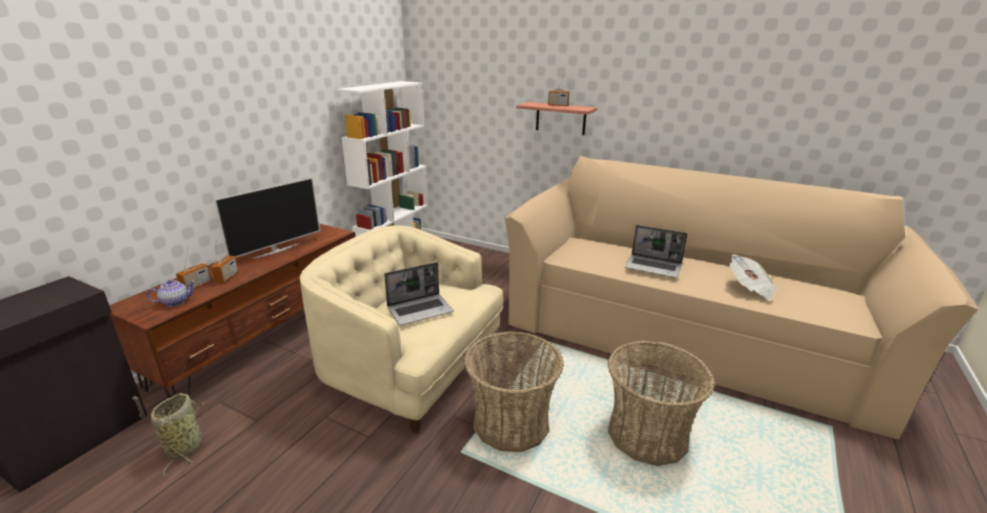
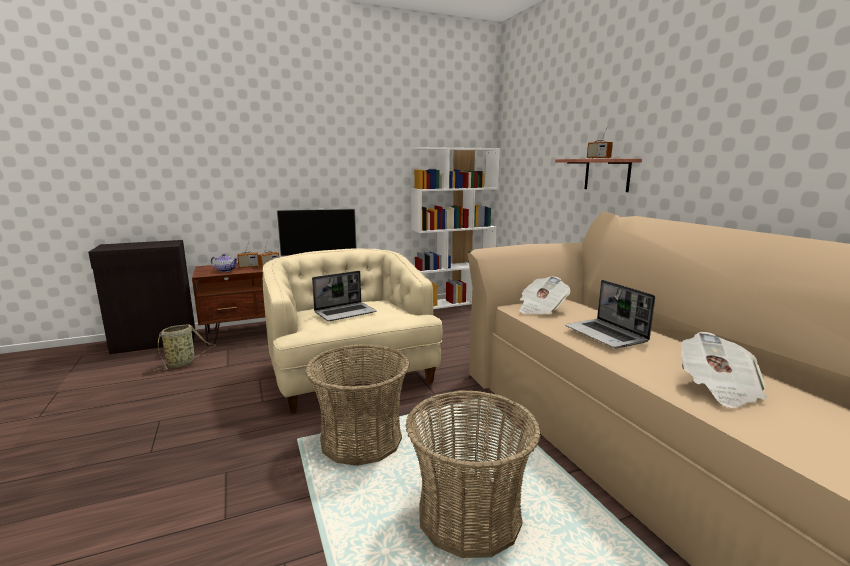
camera: 40 degrees right, 10 degrees down
laptop [384,262,454,325] -> laptop turned 45 degrees counterclockwise [312,271,376,321]
none -> newspaper [519,276,571,315]

